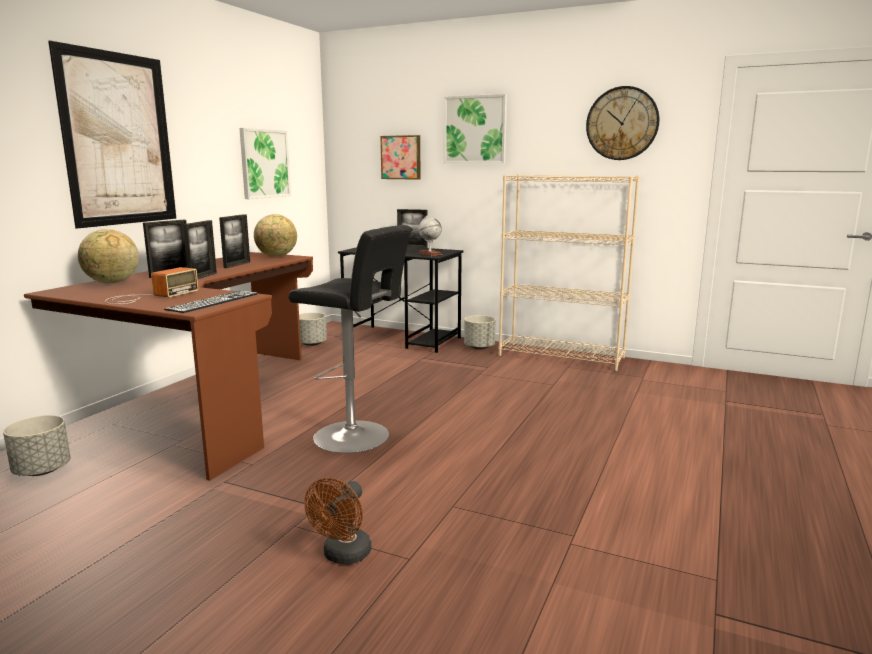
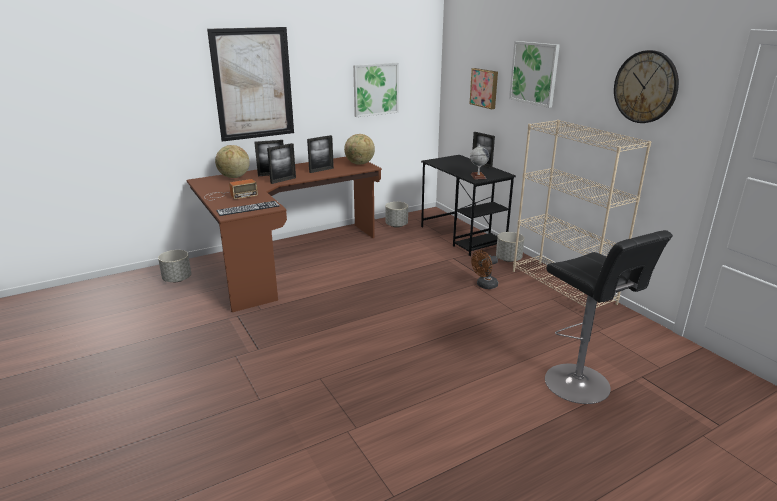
camera: 35 degrees right, 10 degrees up
black stool [288,225,413,453] -> black stool moved to [545,230,673,404]
brown fan [304,478,371,564] -> brown fan moved to [471,250,498,289]

